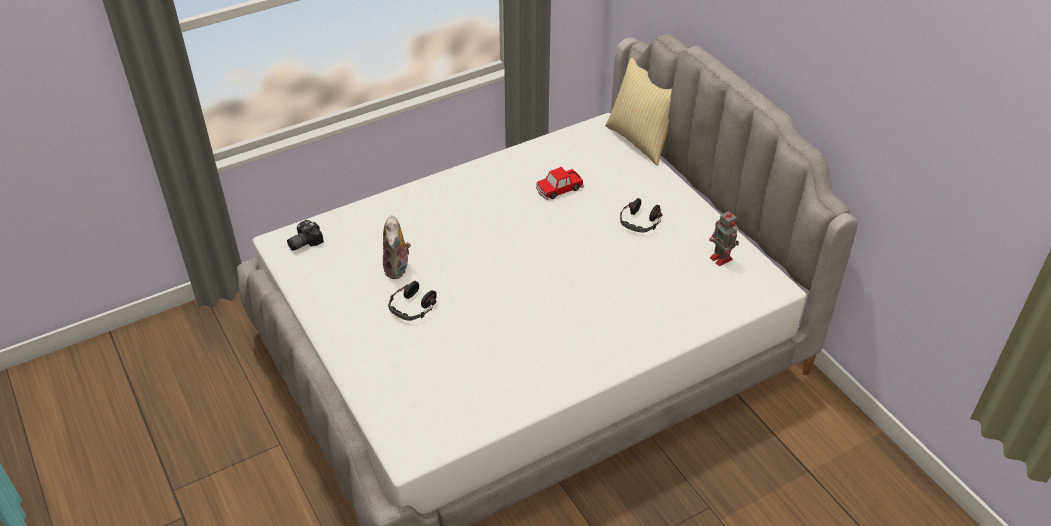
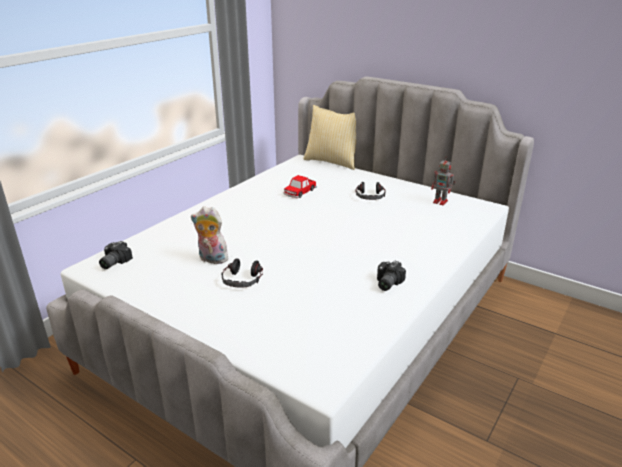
camera: 25 degrees left, 15 degrees down
plush toy [383,215,411,279] -> plush toy turned 135 degrees clockwise [191,206,230,264]
none -> camera [377,261,406,291]

